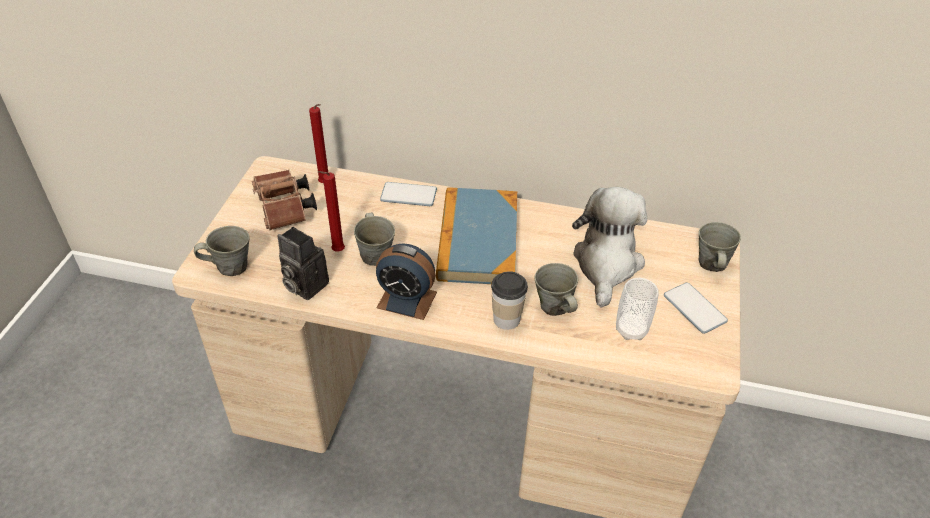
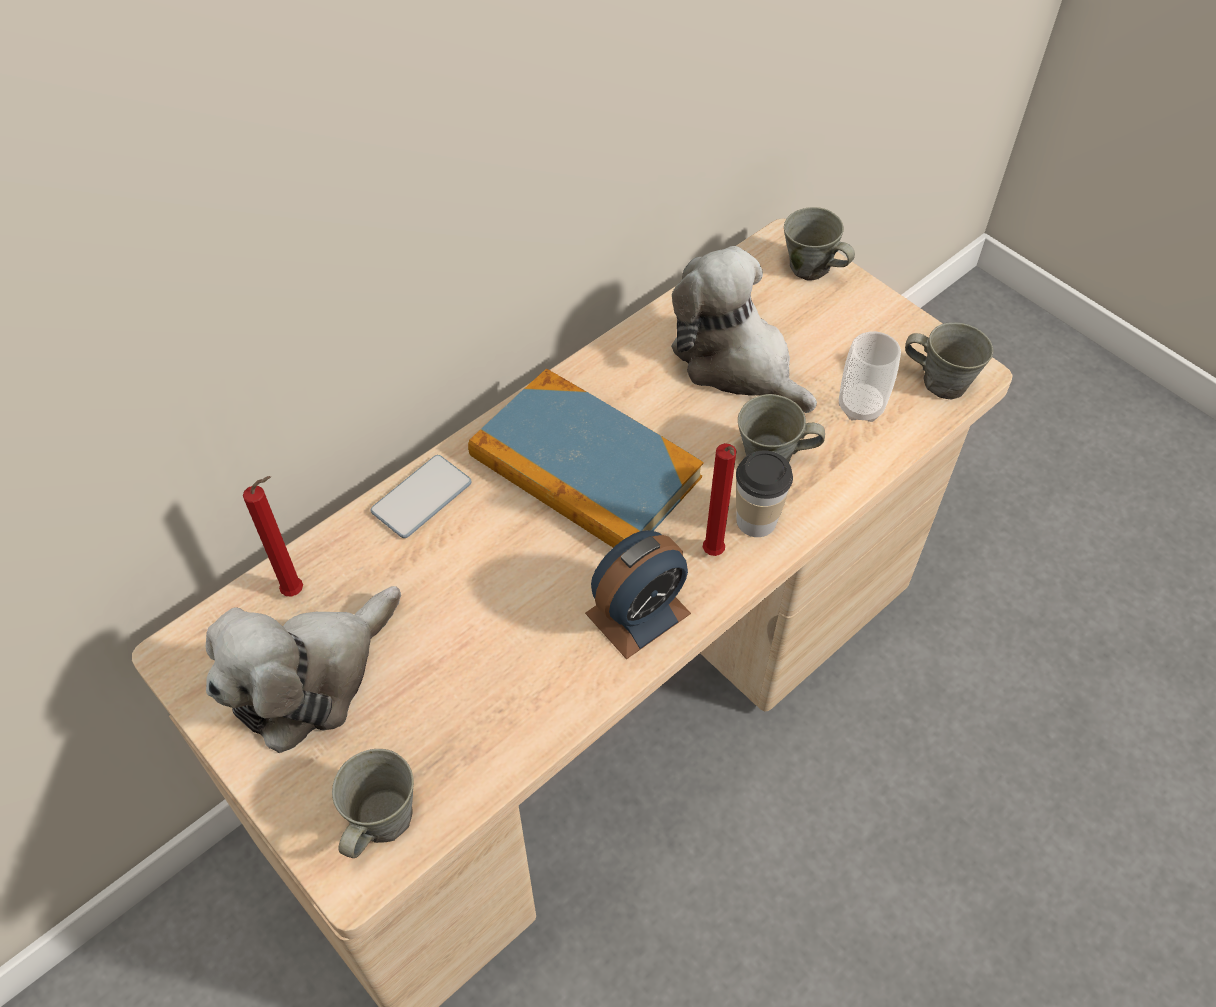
camera: 55 degrees left, 10 degrees up
brown binoculars [252,170,317,230] -> plush toy [206,586,401,753]
camera [278,227,329,300] -> none
red candle [318,171,345,252] -> red candle moved to [703,443,737,556]
grey mug [354,213,395,266] -> grey mug moved to [905,322,993,400]
phone [664,283,728,334] -> none

